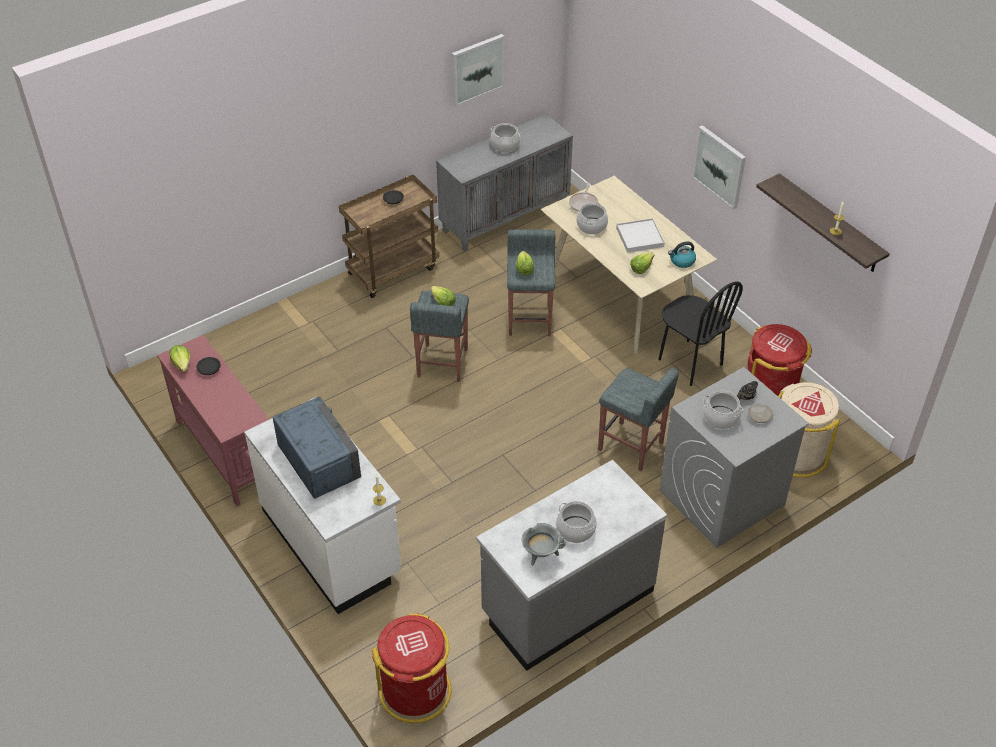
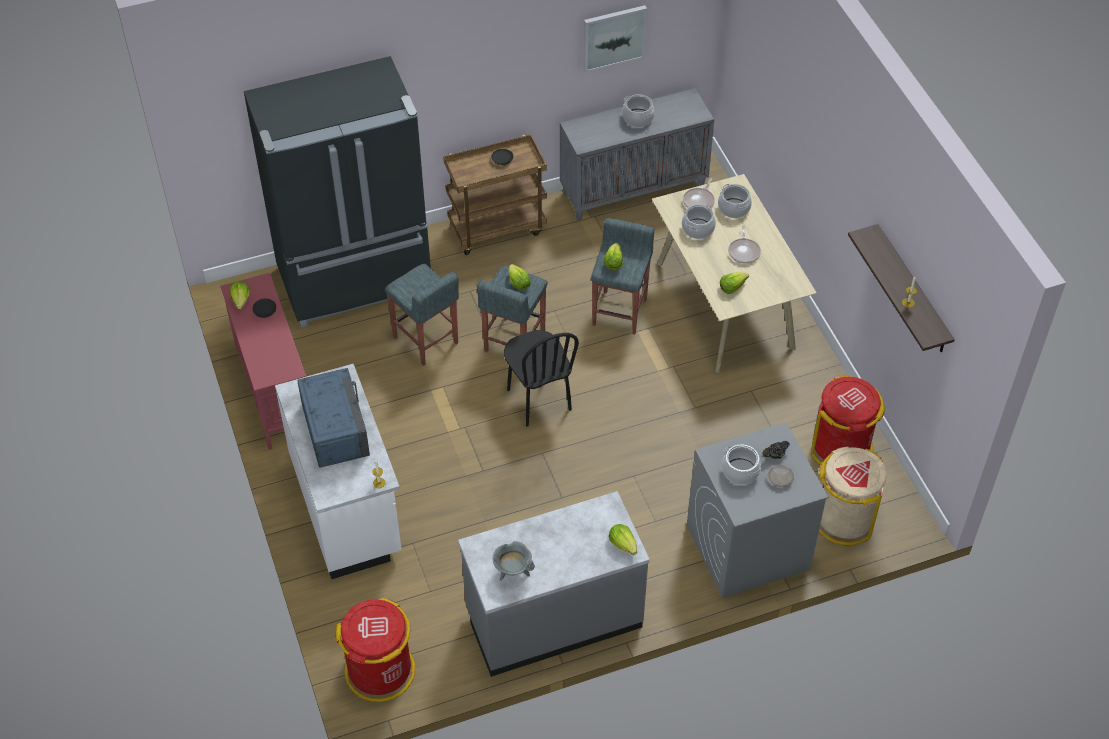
camera: 15 degrees right, 5 degrees up
cooking pot [556,501,597,543] -> cooking pot moved to [718,184,752,218]
grey stool [598,368,679,471] -> grey stool moved to [385,264,459,366]
white tray [616,218,665,253] -> frying pan [728,225,761,264]
black chair [658,281,743,386] -> black chair moved to [504,330,579,427]
kettle [668,242,696,268] -> none
picture [692,125,746,210] -> none
none -> black fridge [244,56,431,328]
none -> lettuce [609,524,637,555]

